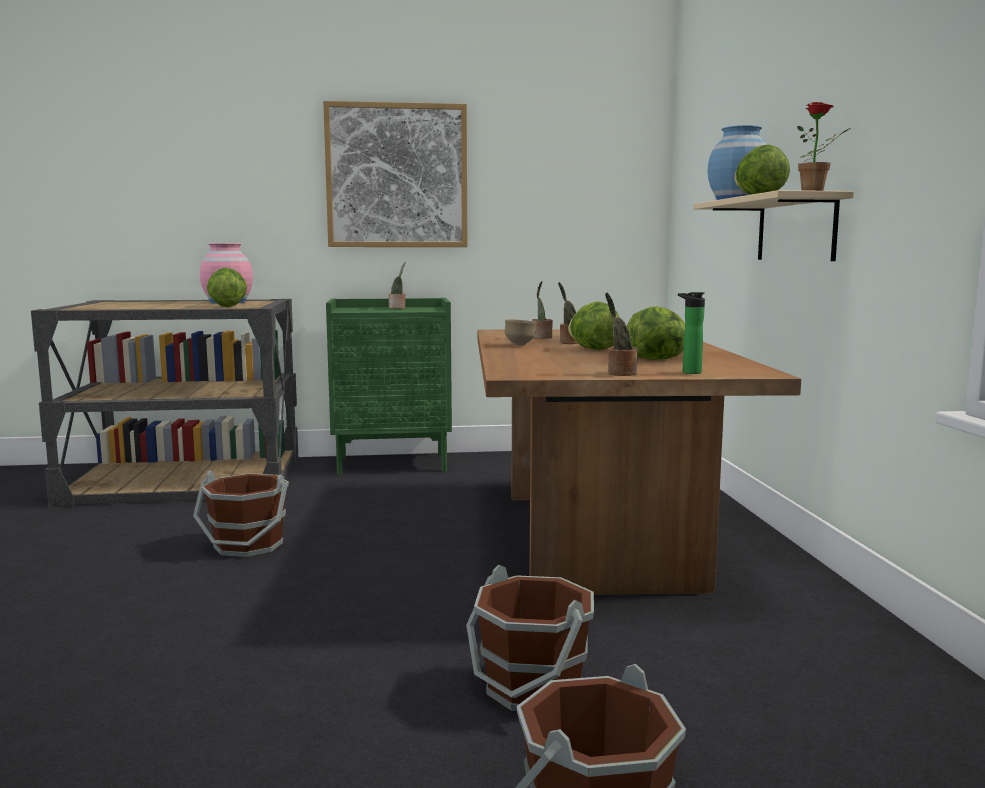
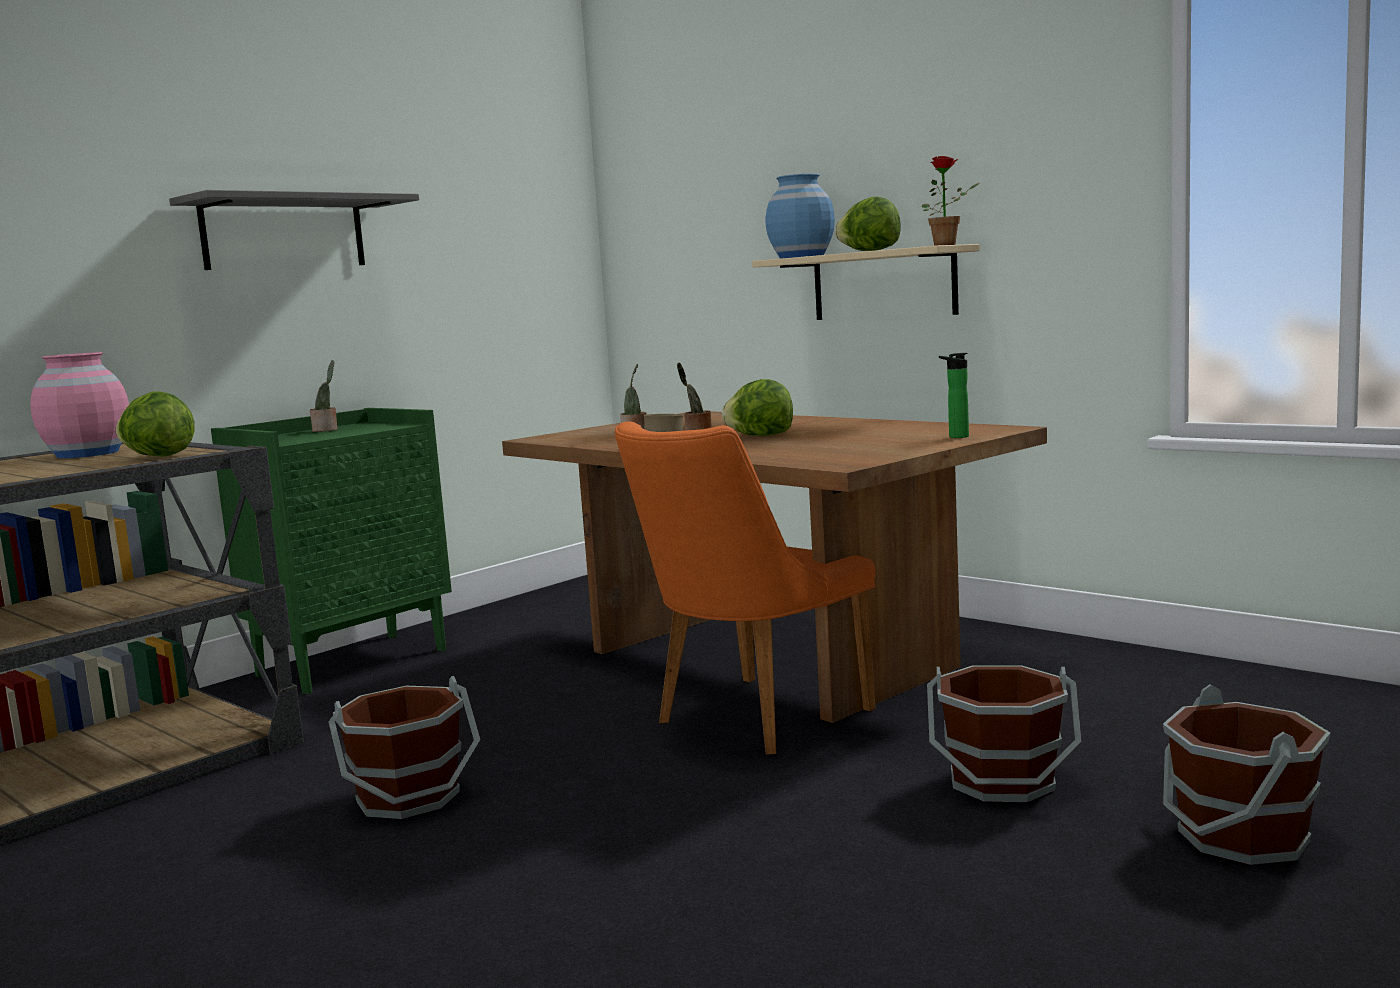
camera: 40 degrees left, 0 degrees up
picture [323,101,467,247] -> grey shelf [169,190,419,270]
potted plant [605,292,638,376] -> none
lettuce [627,306,685,360] -> none
none -> orange chair [615,421,876,755]

